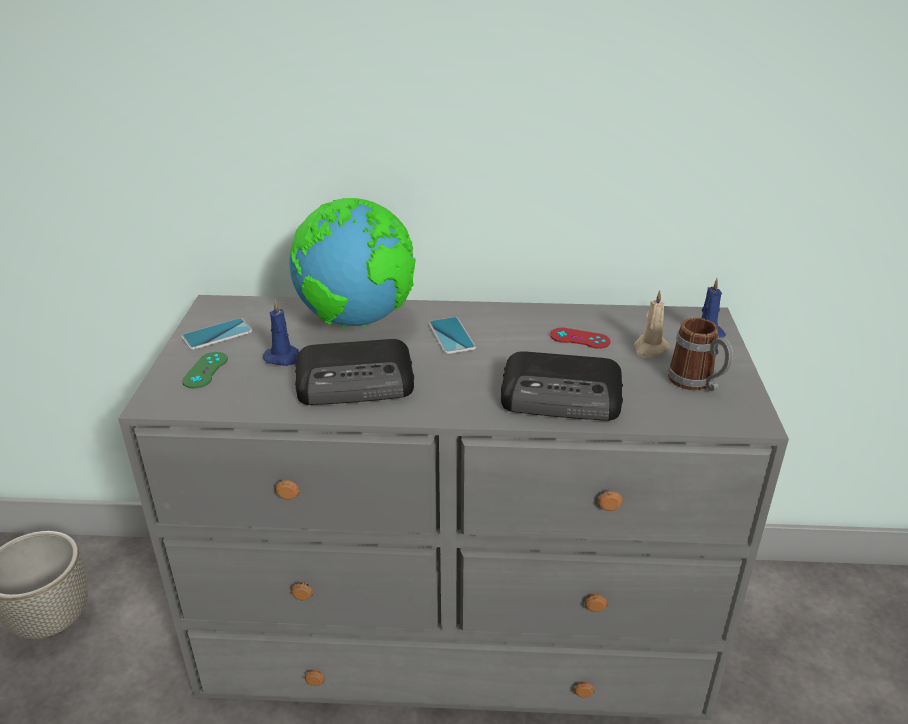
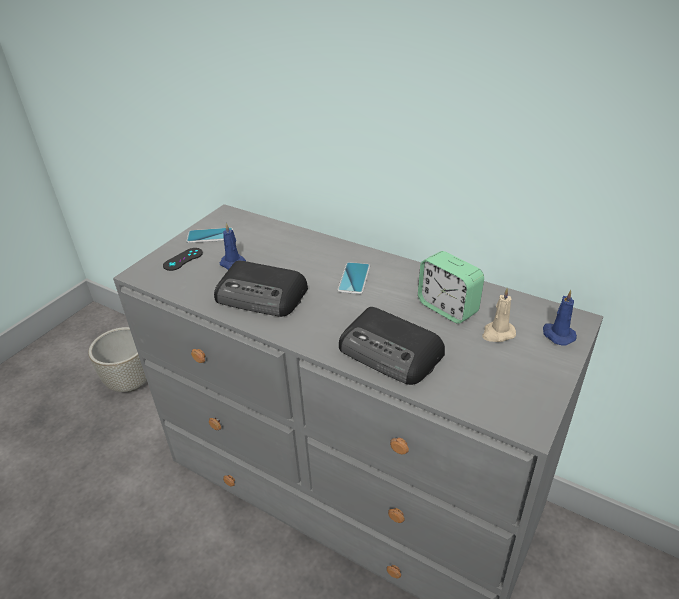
camera: 30 degrees right, 5 degrees up
green game controller [182,352,228,388] -> black game controller [163,248,203,271]
globe [289,198,416,327] -> none
red game controller [550,328,610,349] -> alarm clock [418,251,484,324]
mug [667,318,733,391] -> none

